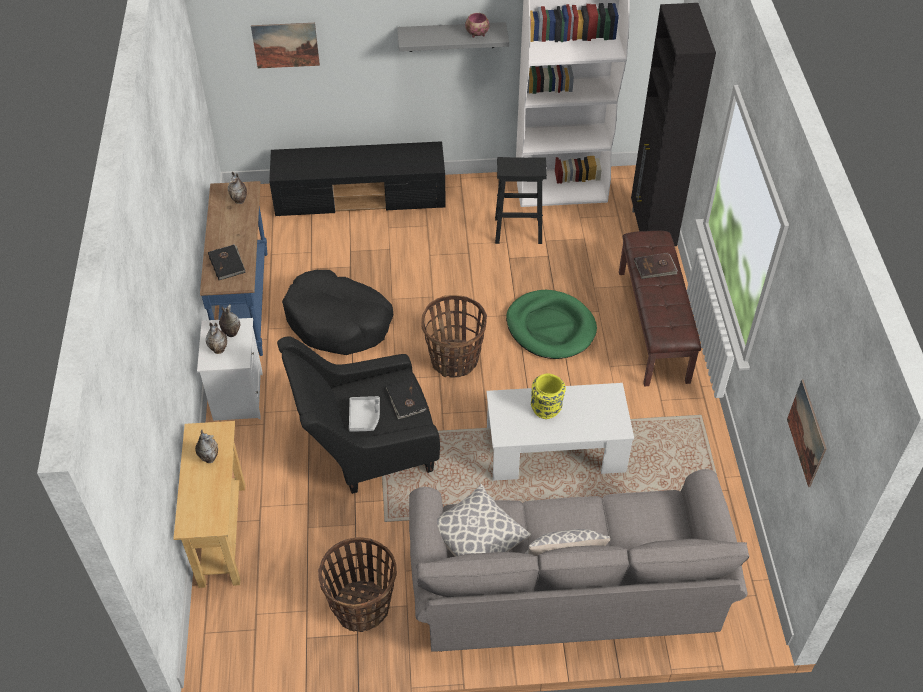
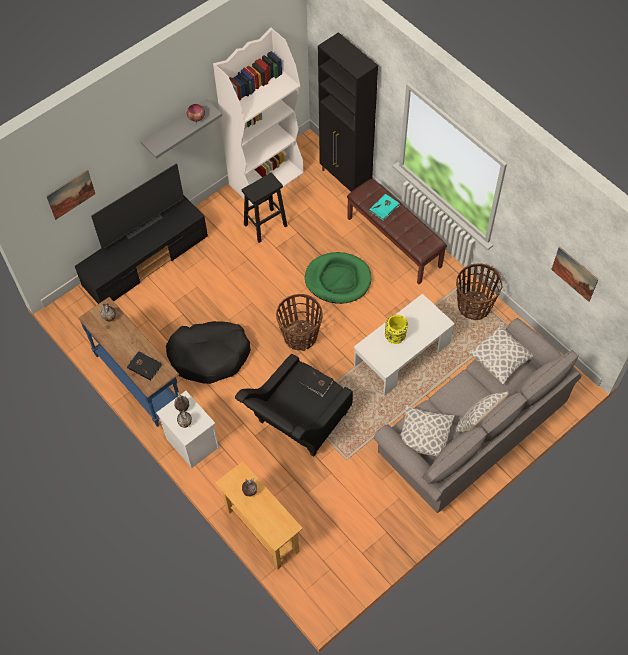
camera: 35 degrees left, 10 degrees up
basket [318,537,397,632] -> basket moved to [456,263,502,320]
grey tray [349,396,380,432] -> none
brown book [634,252,678,279] -> turquoise book [369,194,400,220]
none -> television [91,163,184,250]
none -> pillow [469,325,533,385]

